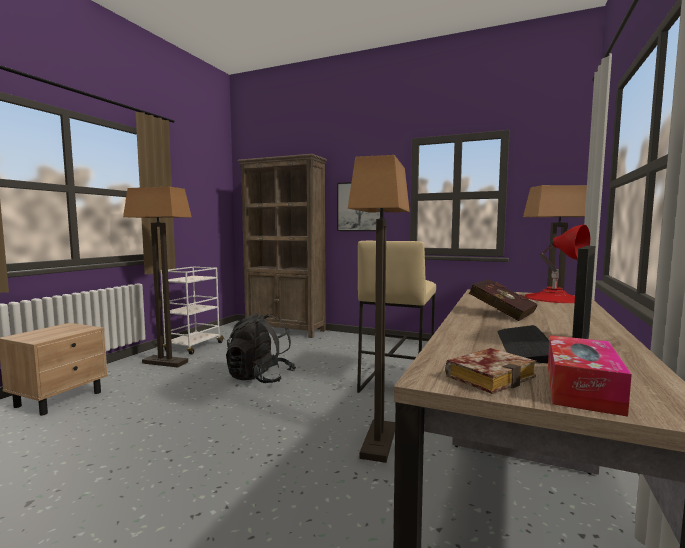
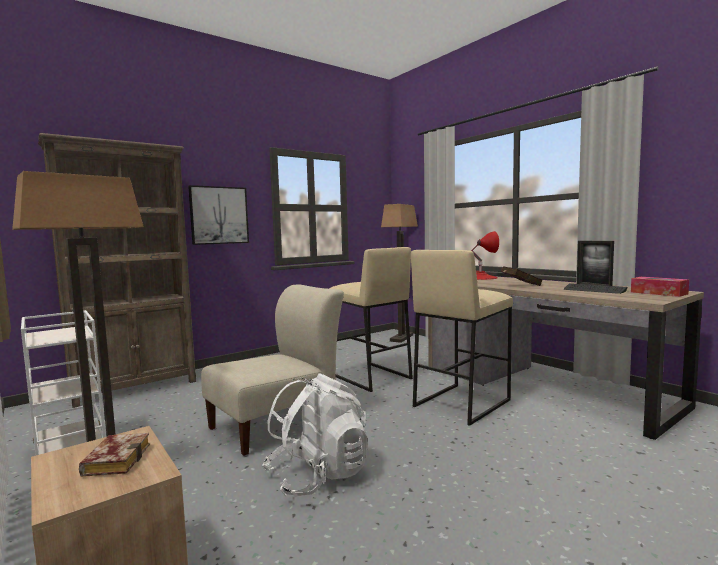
camera: 60 degrees left, 0 degrees up
black backpack [226,313,296,383] -> beige chair [201,284,344,456]
floor lamp [348,155,410,463] -> beige stool [411,250,513,426]
book [445,348,537,394] -> book moved to [79,433,150,477]
none -> white backpack [262,373,368,496]

